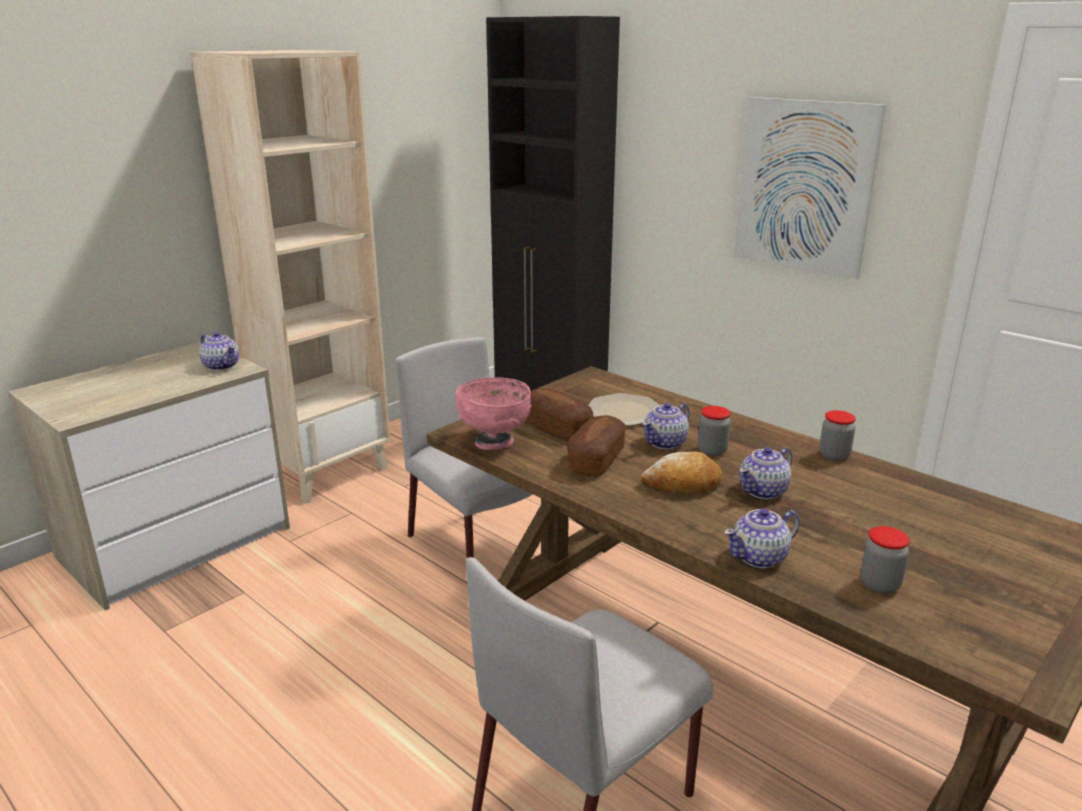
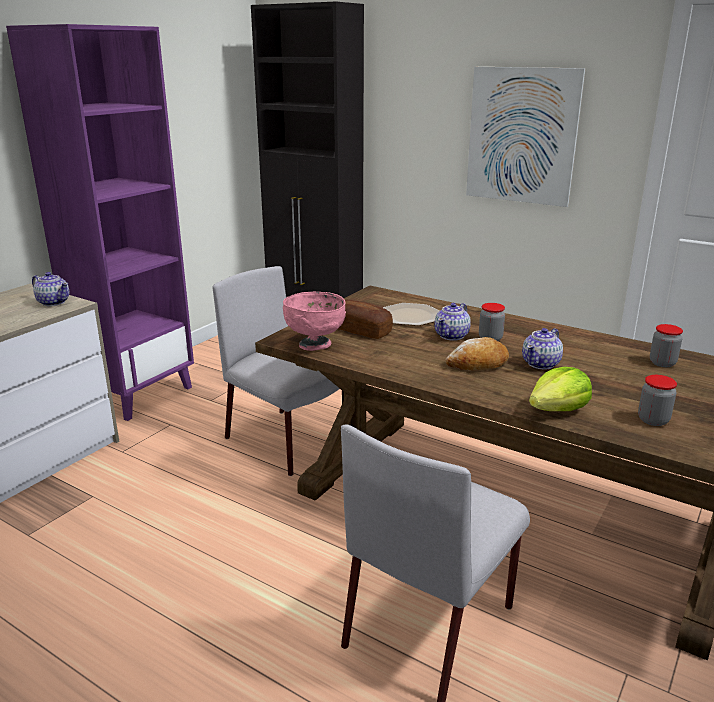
camera: 10 degrees left, 0 degrees up
beige bookcase [191,50,391,504] -> purple bookcase [6,24,194,421]
bread [567,415,626,476] -> none
teapot [724,508,800,568] -> lettuce [529,367,592,411]
jar [819,410,856,461] -> jar moved to [650,324,683,367]

